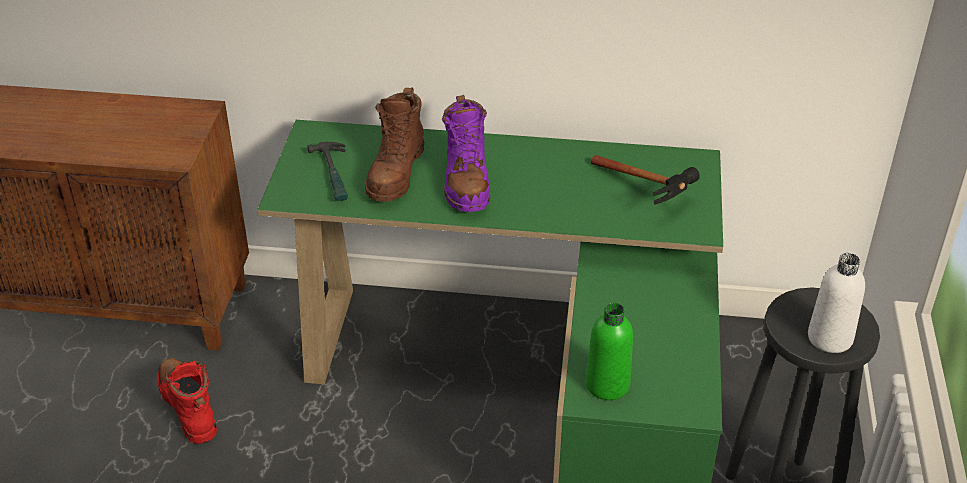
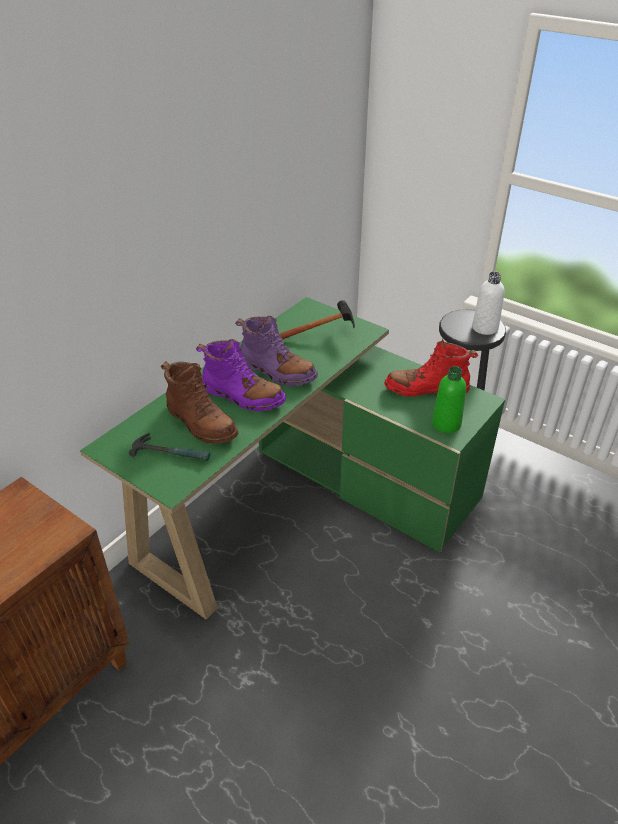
camera: 60 degrees left, 0 degrees up
red boot [157,358,217,444] -> red boot moved to [384,338,478,397]
none -> purple boot [235,316,318,386]

